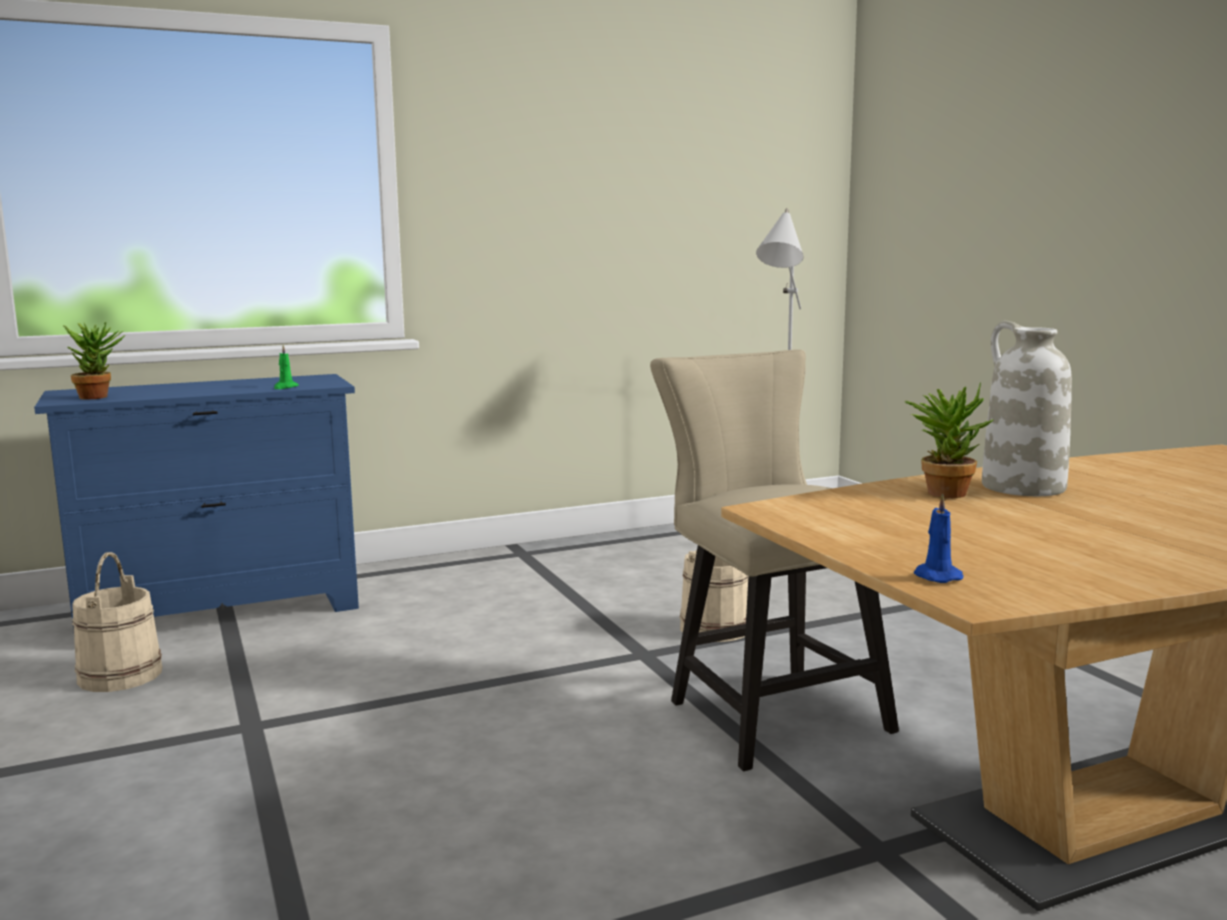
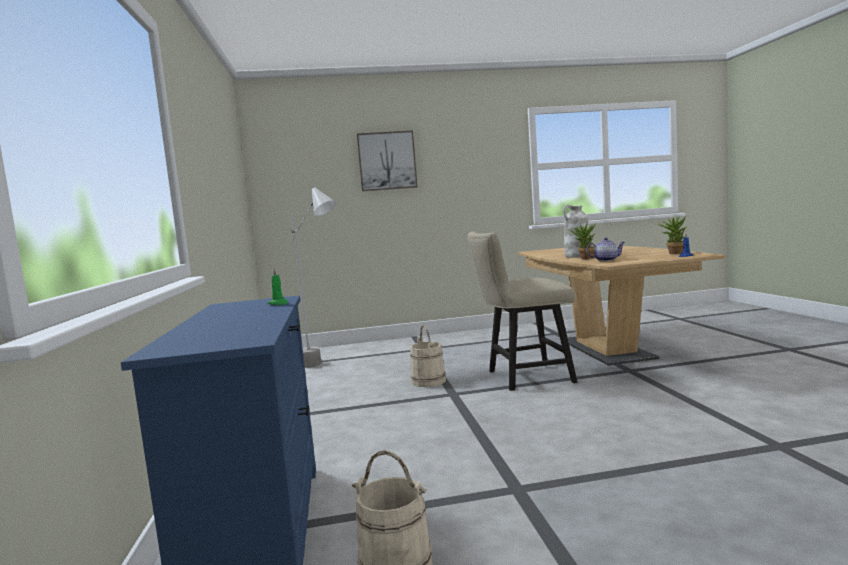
camera: 75 degrees left, 5 degrees down
potted plant [63,322,125,399] -> potted plant moved to [657,216,687,254]
none -> picture [357,131,417,191]
none -> teapot [586,237,625,261]

